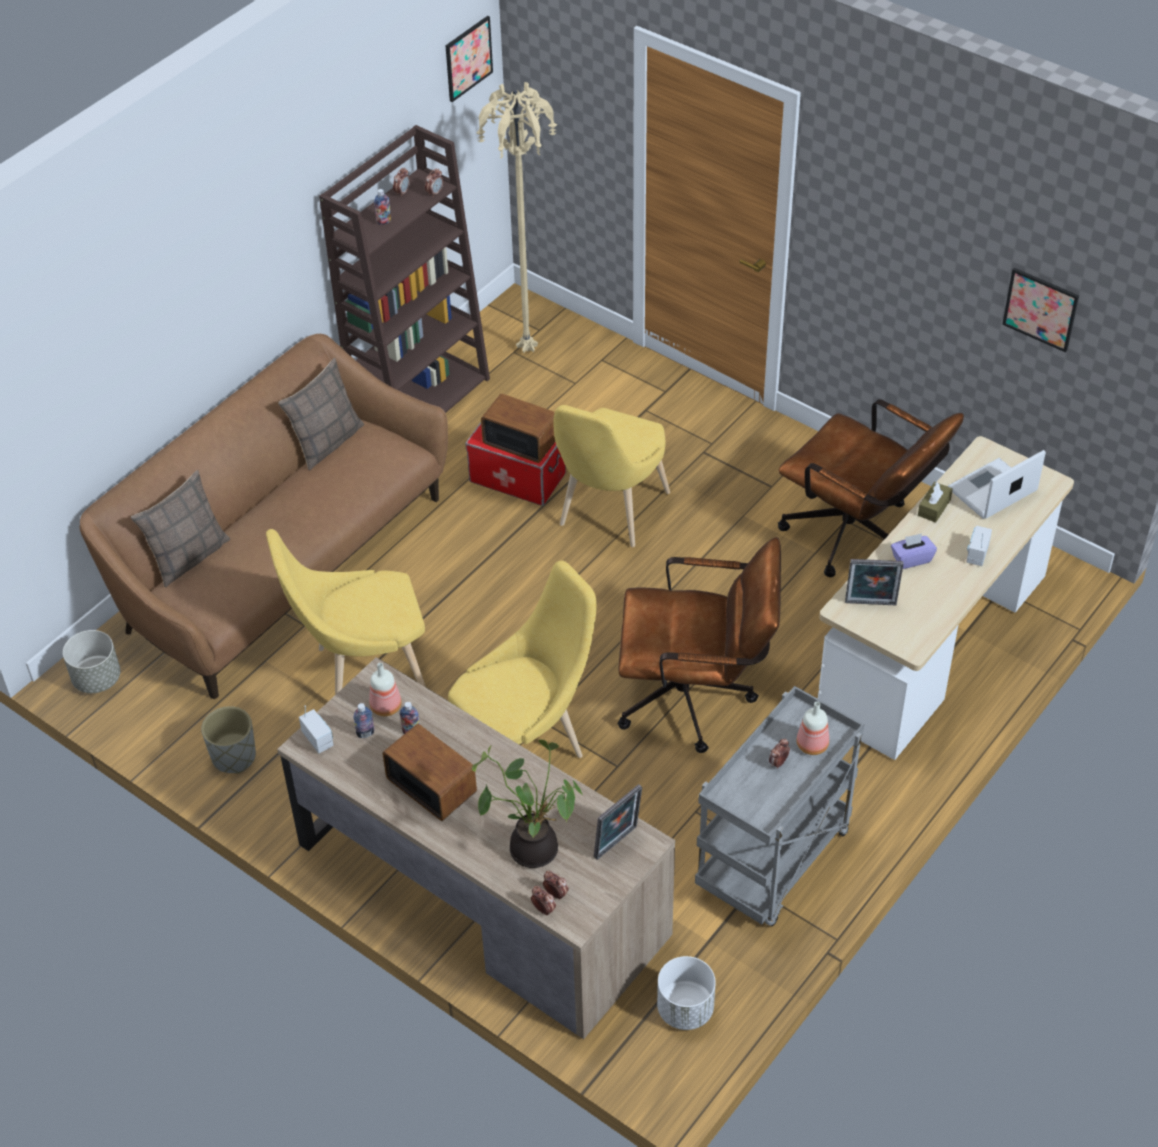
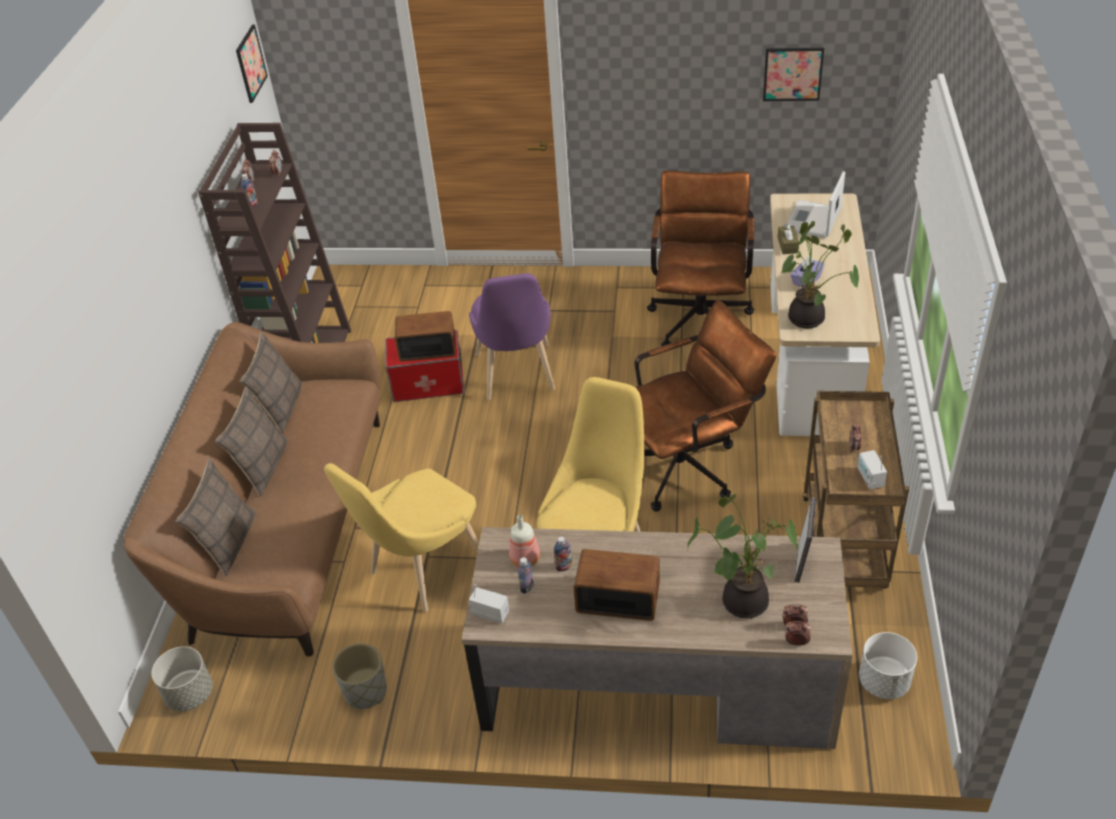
camera: 30 degrees left, 5 degrees down
beige floor lamp [477,82,557,353] -> none
yellow chair [553,405,670,547] -> purple chair [469,273,555,400]
grey cart [695,686,864,926] -> brown cart [803,391,909,588]
brown office chair [778,399,964,577] -> brown office chair turned 90 degrees counterclockwise [647,170,754,346]
bottle [796,702,829,755] -> none
picture frame [845,559,903,606] -> potted plant [781,221,859,328]
radio [966,526,992,566] -> radio moved to [857,450,887,489]
none -> pillow [215,386,289,496]

